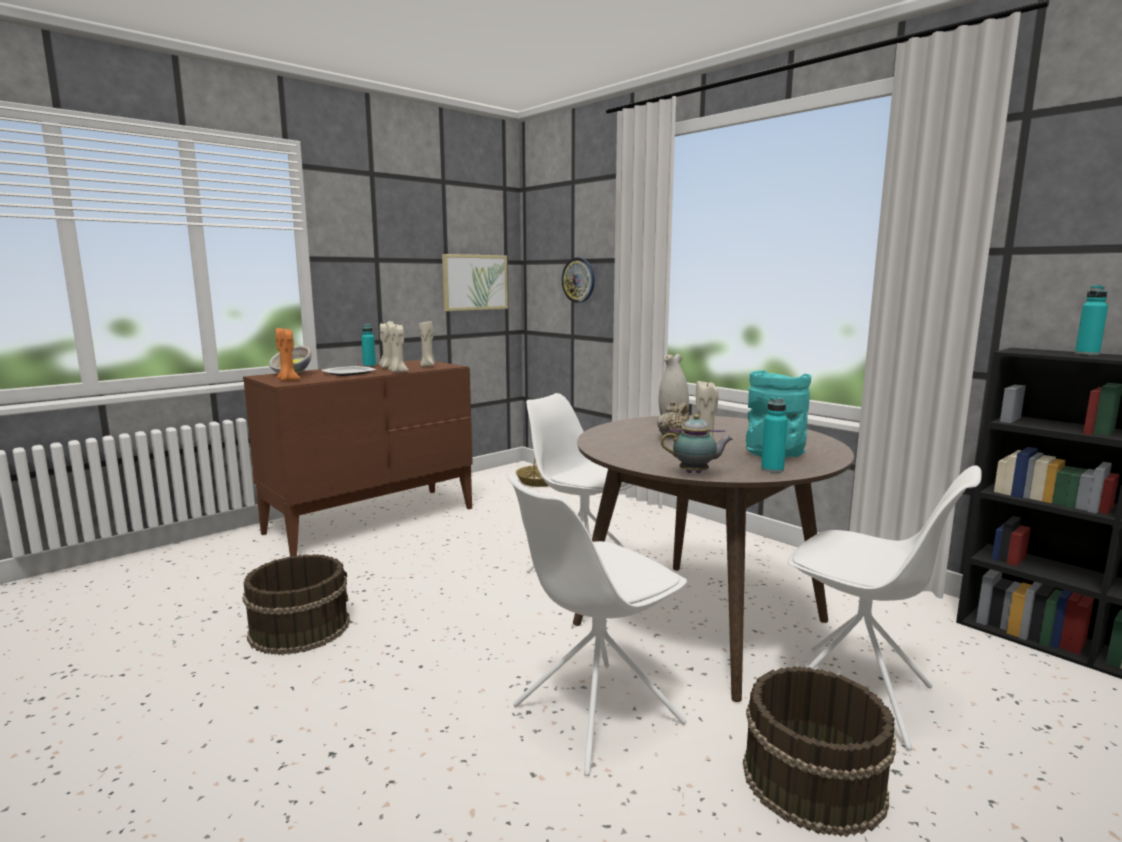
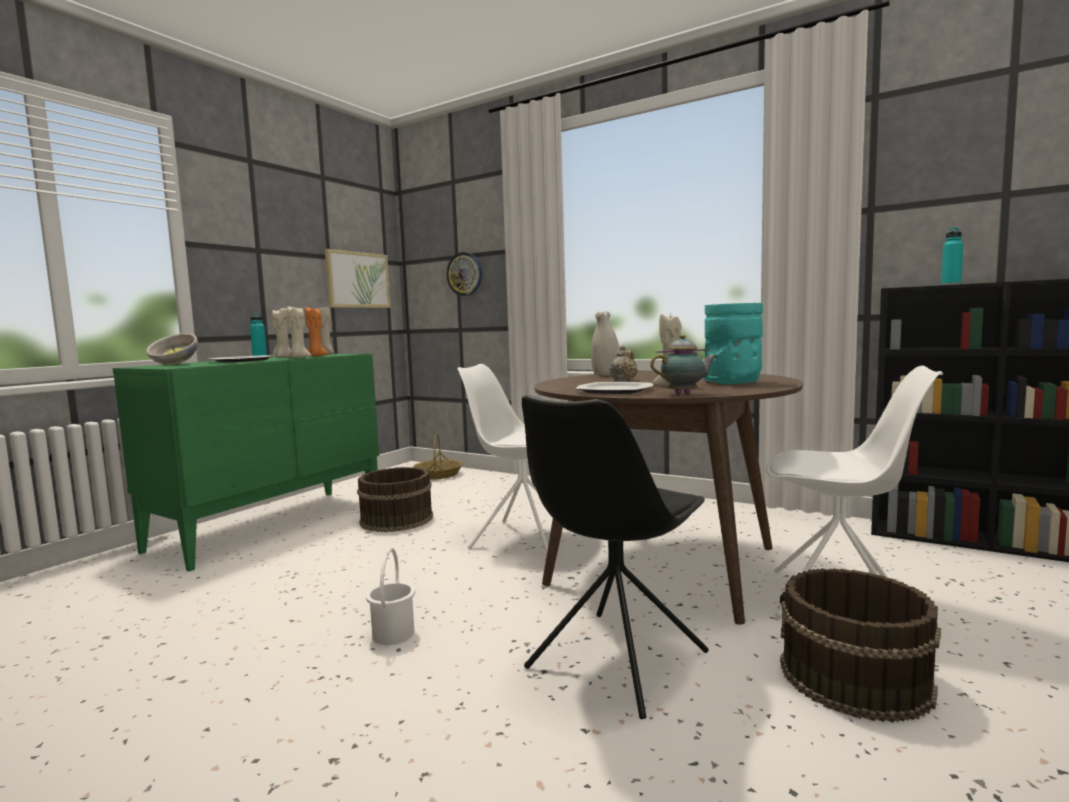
camera: 15 degrees left, 5 degrees down
brown bucket [242,554,350,655] -> brown bucket moved to [357,467,433,532]
brown cabinet [243,360,473,556] -> green cabinet [113,354,379,572]
orange candle [276,328,300,381] -> orange candle moved to [305,307,329,356]
white chair [507,475,687,776] -> black chair [522,395,709,719]
turquoise bottle [761,396,788,473] -> none
none -> white bucket [366,548,415,645]
none -> plate [576,382,653,394]

